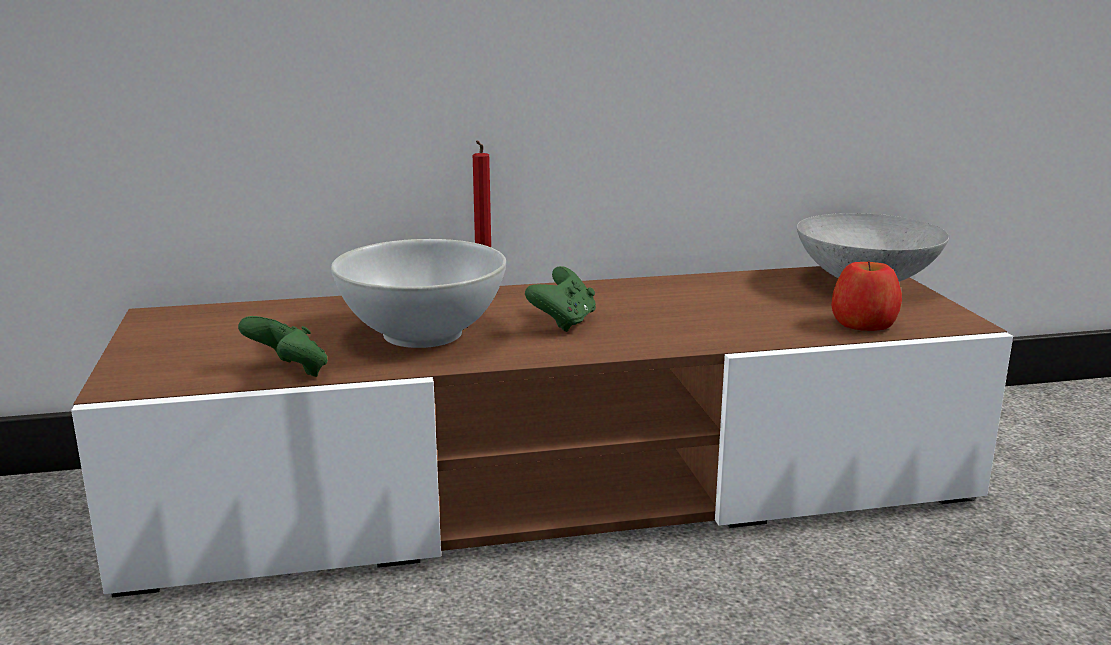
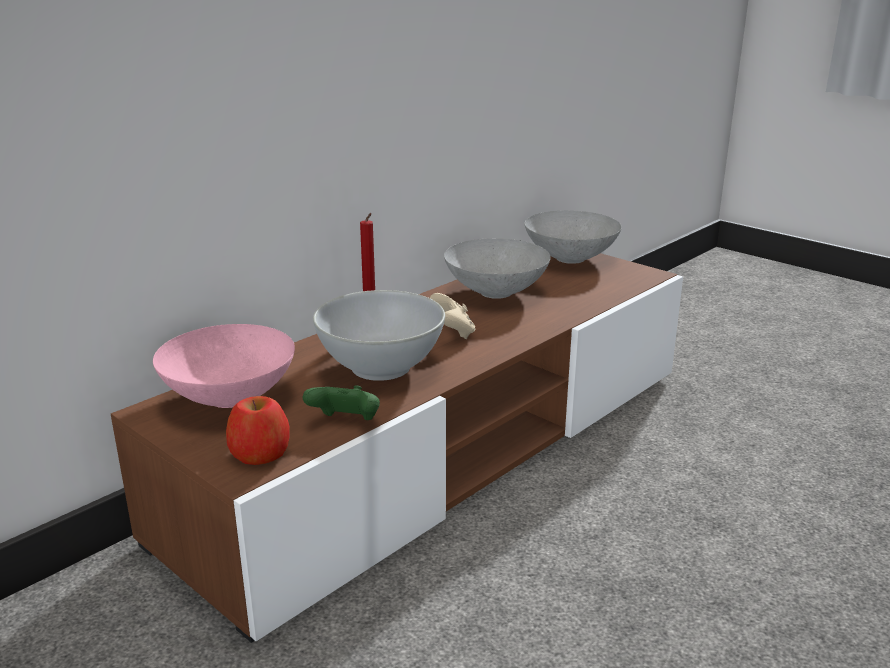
camera: 35 degrees left, 5 degrees up
green game controller [525,266,596,332] -> beige game controller [430,293,475,339]
apple [831,261,902,331] -> apple moved to [226,396,289,465]
none -> pink bowl [153,324,295,408]
none -> grey bowl [444,238,551,299]

